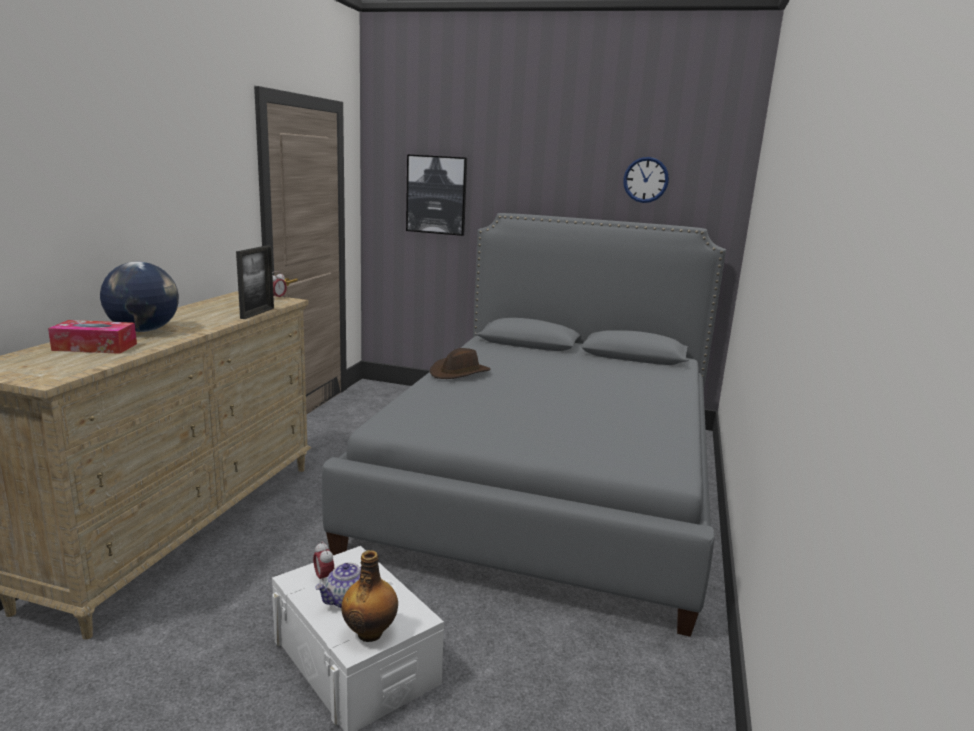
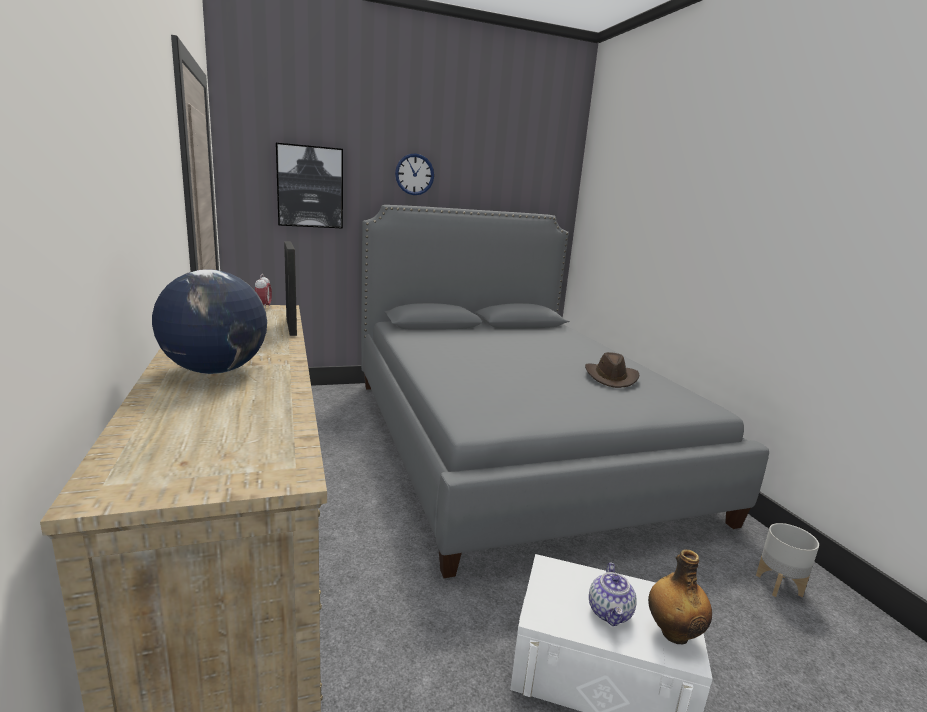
camera: 35 degrees left, 0 degrees up
tissue box [48,320,137,354] -> none
alarm clock [313,541,334,585] -> none
brown hat [430,348,490,379] -> brown hat moved to [585,352,639,388]
wall clock [623,157,669,203] -> wall clock moved to [395,154,434,195]
none -> grey planter [756,523,819,598]

